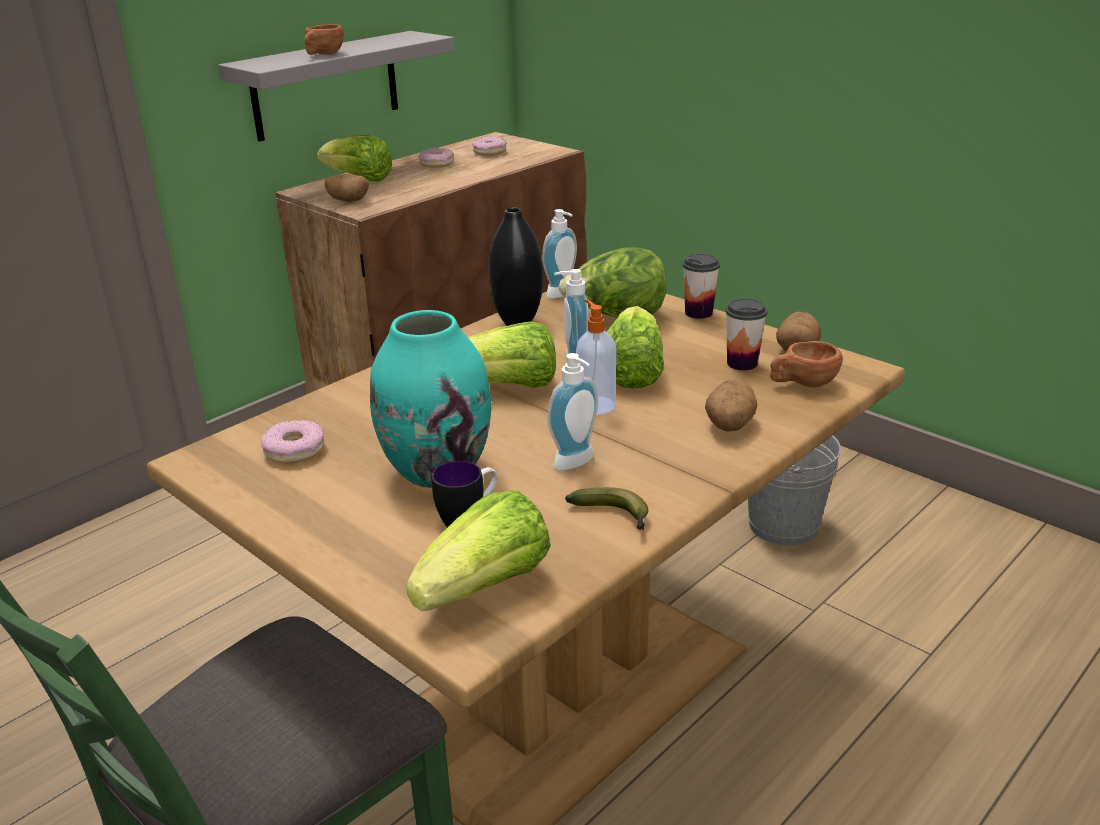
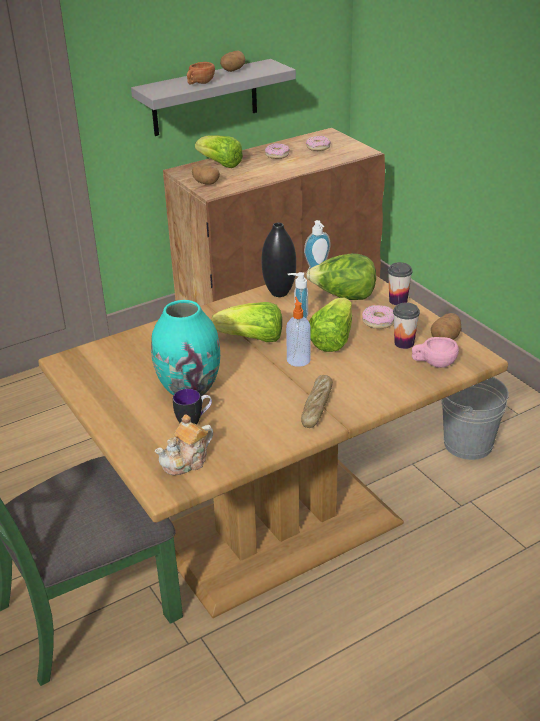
camera: 15 degrees right, 5 degrees up
donut [261,420,324,463] -> donut moved to [362,305,394,329]
lettuce [406,490,551,611] -> teapot [155,414,213,476]
soap dispenser [548,353,598,470] -> none
banana [565,487,648,531] -> none
potato [705,379,758,432] -> potato moved to [220,51,245,72]
brown cup [770,341,843,388] -> pink cup [412,337,459,368]
none -> bread [301,375,333,428]

